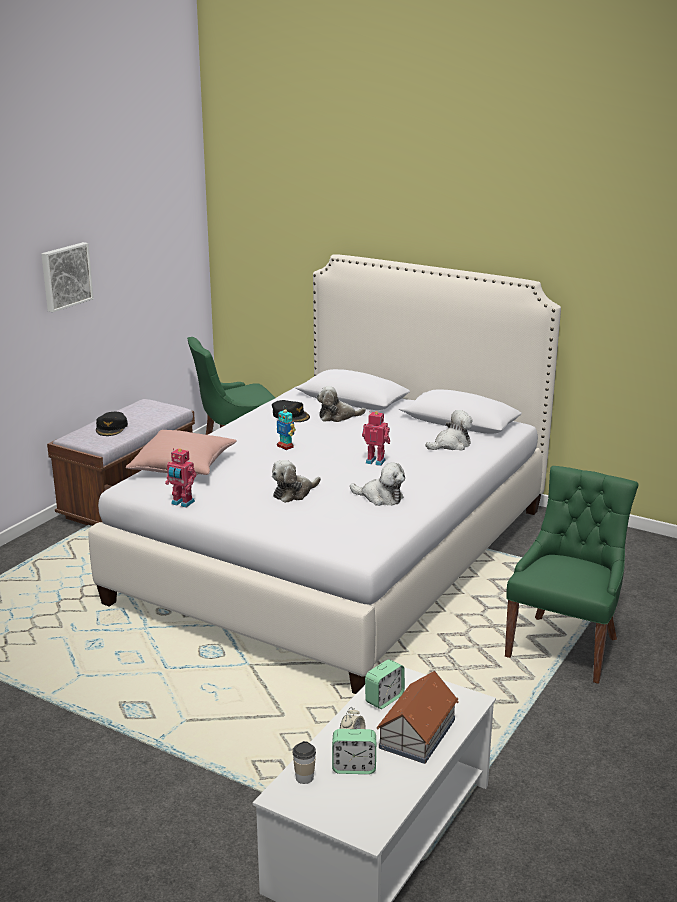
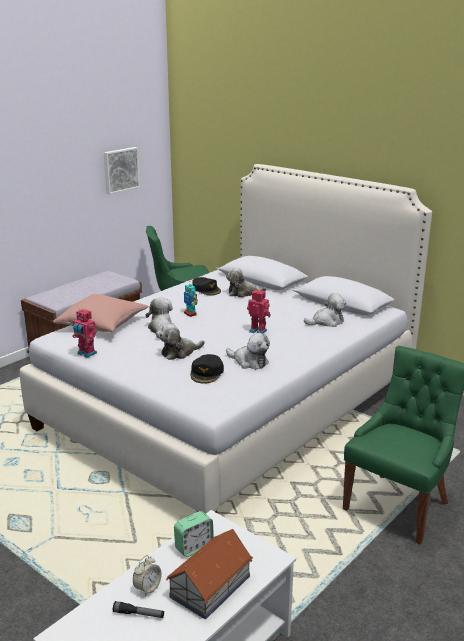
camera: 10 degrees right, 0 degrees up
picture [41,242,94,312] -> picture moved to [104,147,140,194]
black cap [96,412,128,436] -> black cap moved to [191,354,224,384]
cup [292,741,316,784] -> none
alarm clock [332,729,376,774] -> flashlight [113,601,164,618]
none -> plush toy [146,298,175,338]

